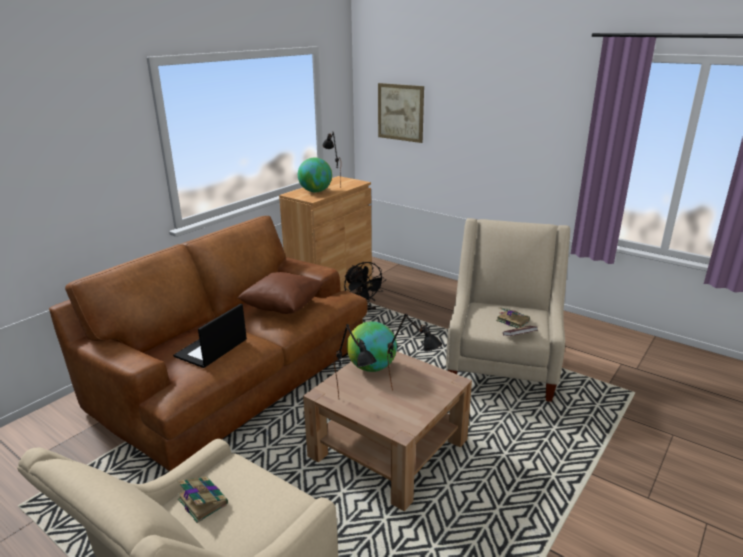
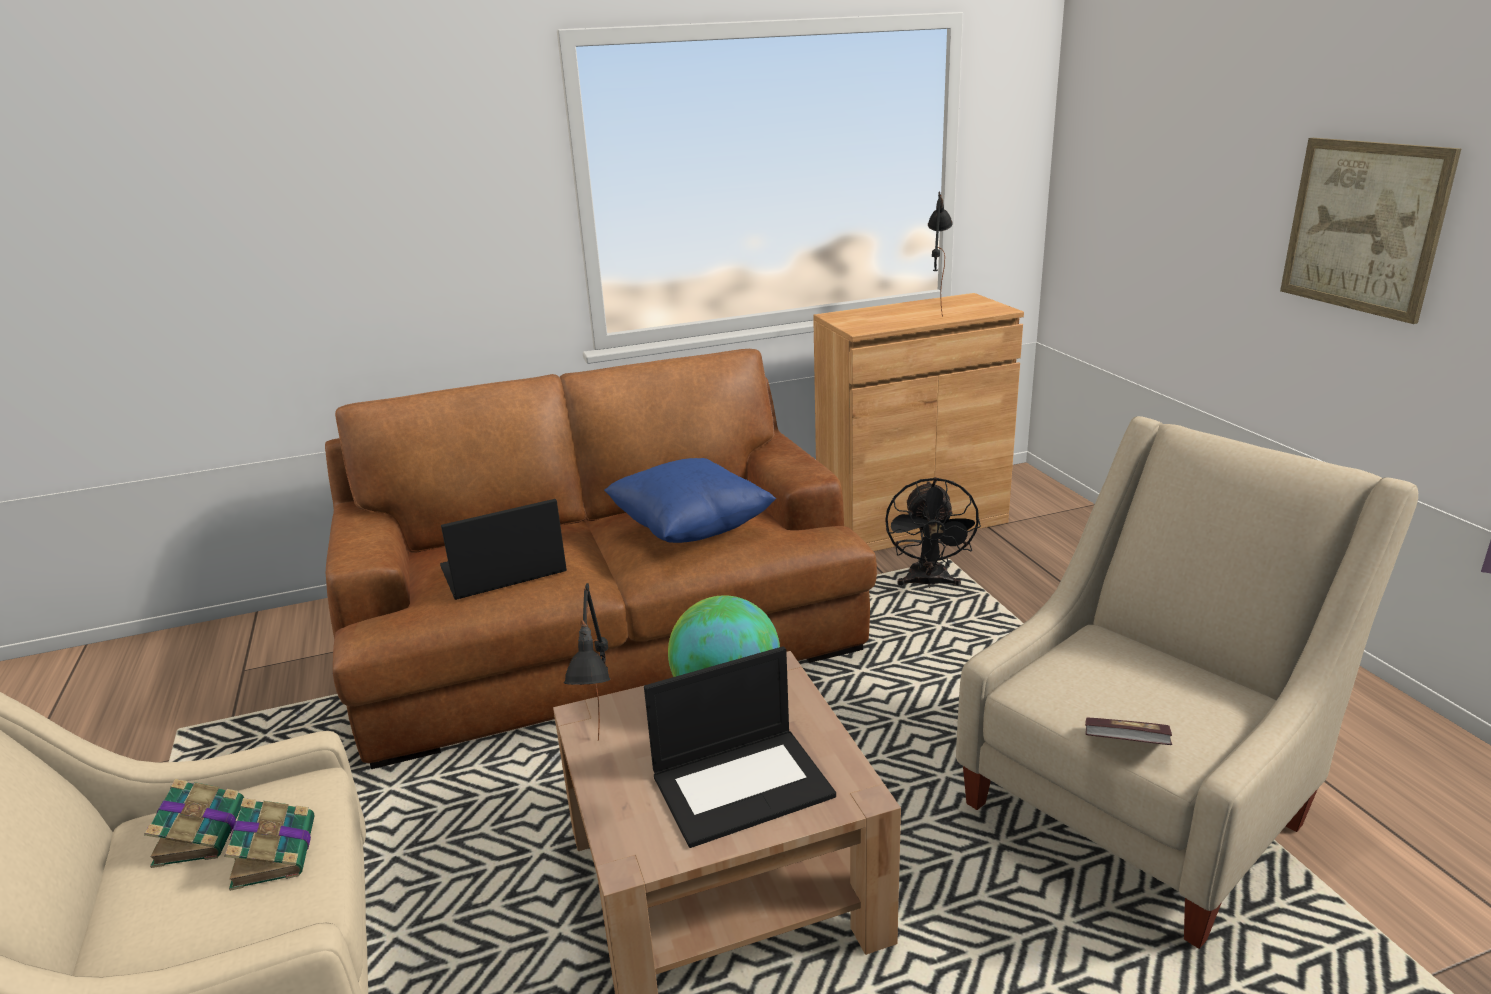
camera: 35 degrees right, 0 degrees up
brown pillow [238,272,323,314] -> blue pillow [604,458,776,543]
globe [298,157,332,192] -> none
picture [378,83,424,143] -> picture moved to [1280,138,1461,324]
black table lamp [387,314,442,390] -> laptop [644,646,836,848]
book [496,307,530,328] -> book moved to [224,798,315,891]

